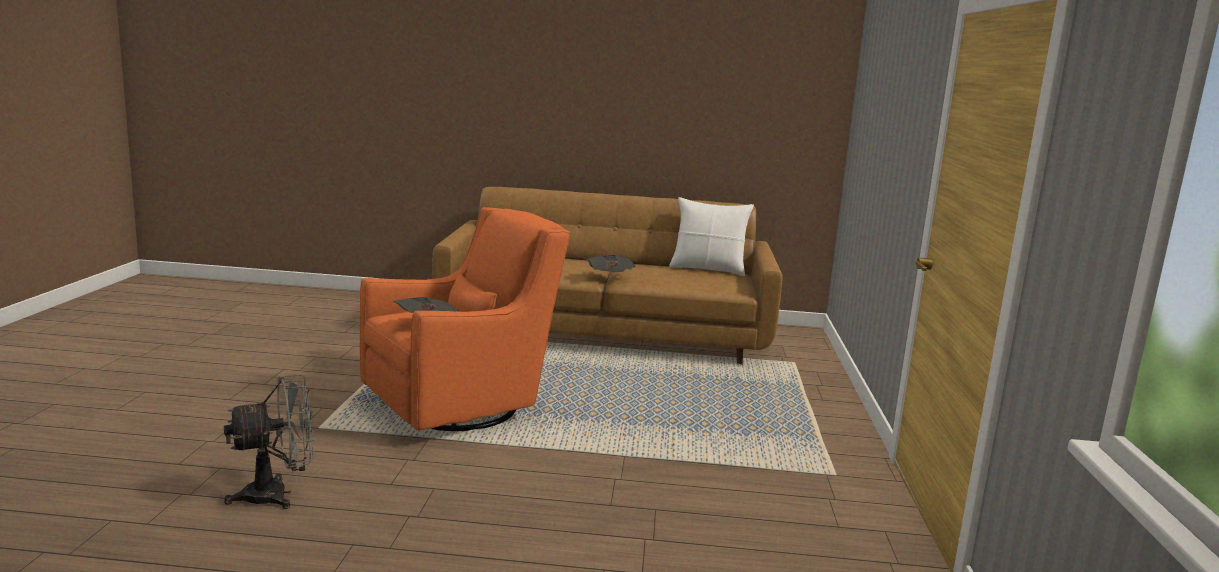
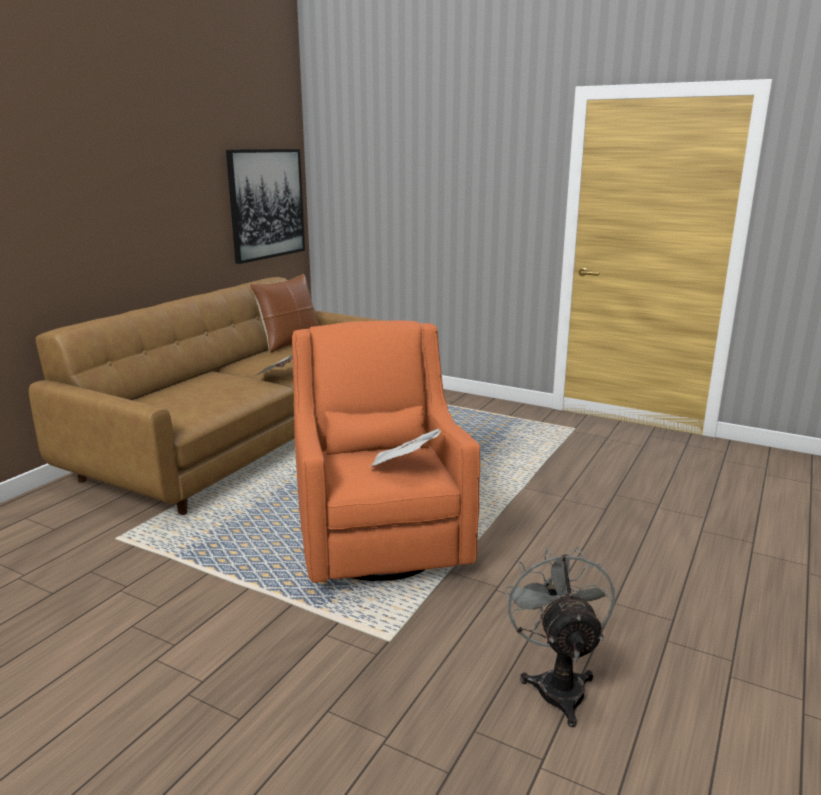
camera: 65 degrees left, 5 degrees up
white pillow [669,197,754,276] -> brown pillow [249,274,319,353]
none -> picture [226,149,305,264]

